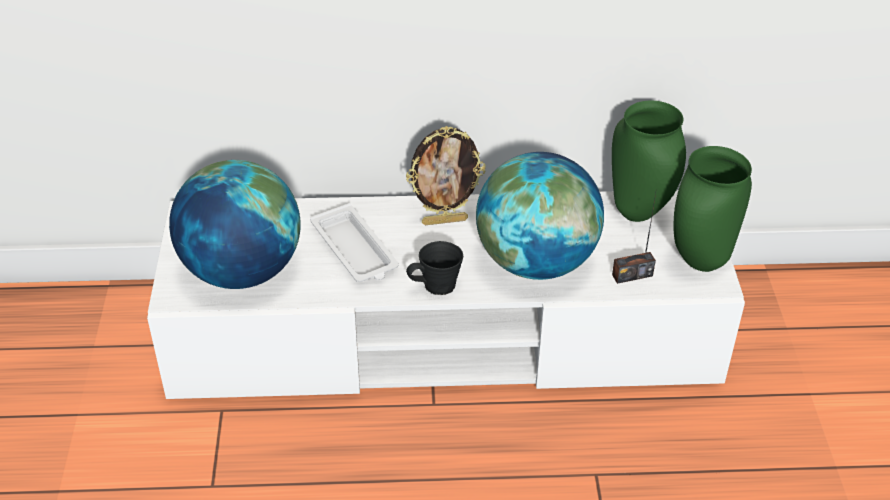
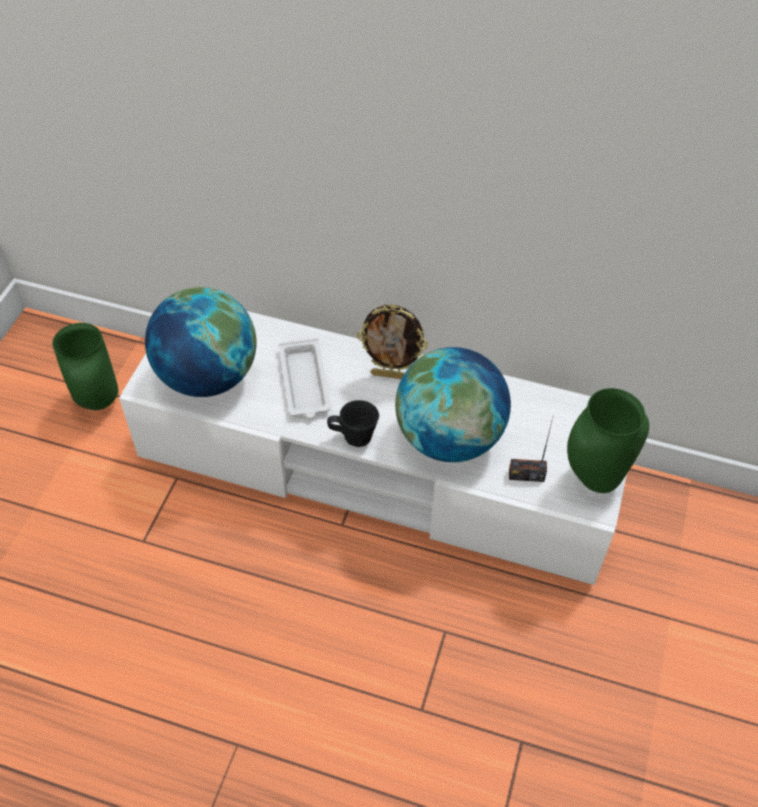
camera: 20 degrees right, 10 degrees up
green vase [612,100,686,222] -> green vase moved to [52,323,118,410]

